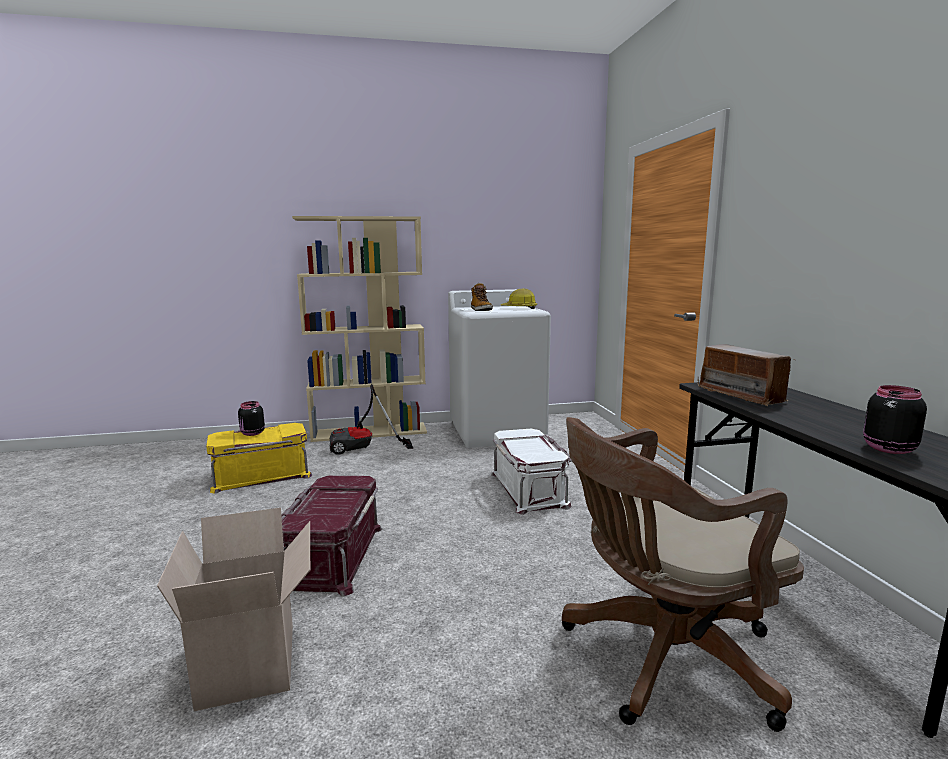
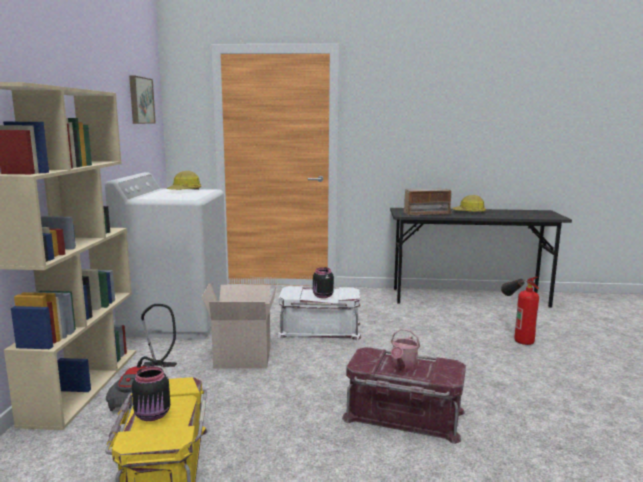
camera: 75 degrees left, 0 degrees up
cardboard box [157,508,310,711] -> cardboard box moved to [201,283,278,368]
boot [471,283,493,311] -> none
brown office chair [562,417,804,732] -> fire extinguisher [501,277,539,345]
black jar [863,385,927,454] -> black jar moved to [313,267,334,298]
none -> picture [129,76,156,124]
none -> watering can [390,328,420,372]
none -> hard hat [452,195,486,213]

